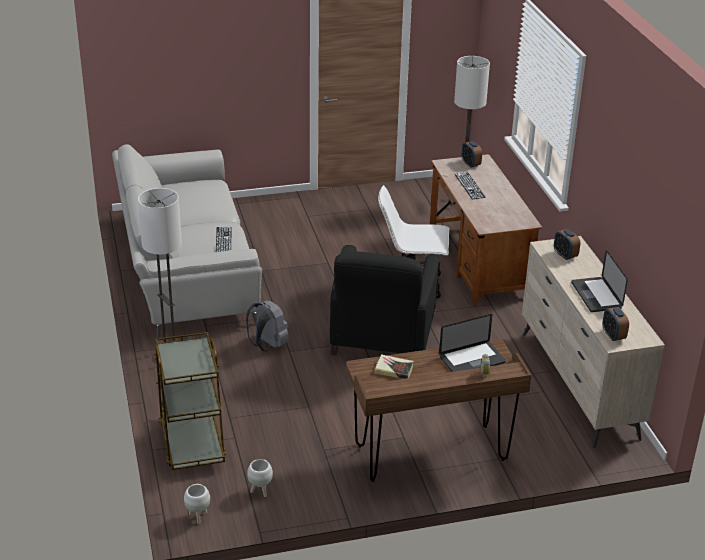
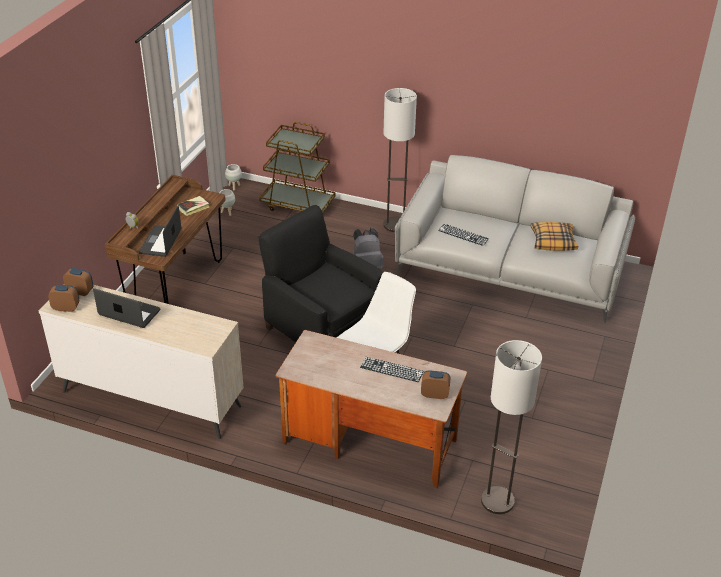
camera: 125 degrees right, 5 degrees up
alarm clock [554,229,580,260] -> alarm clock moved to [48,285,79,312]
none -> pillow [531,222,578,251]

